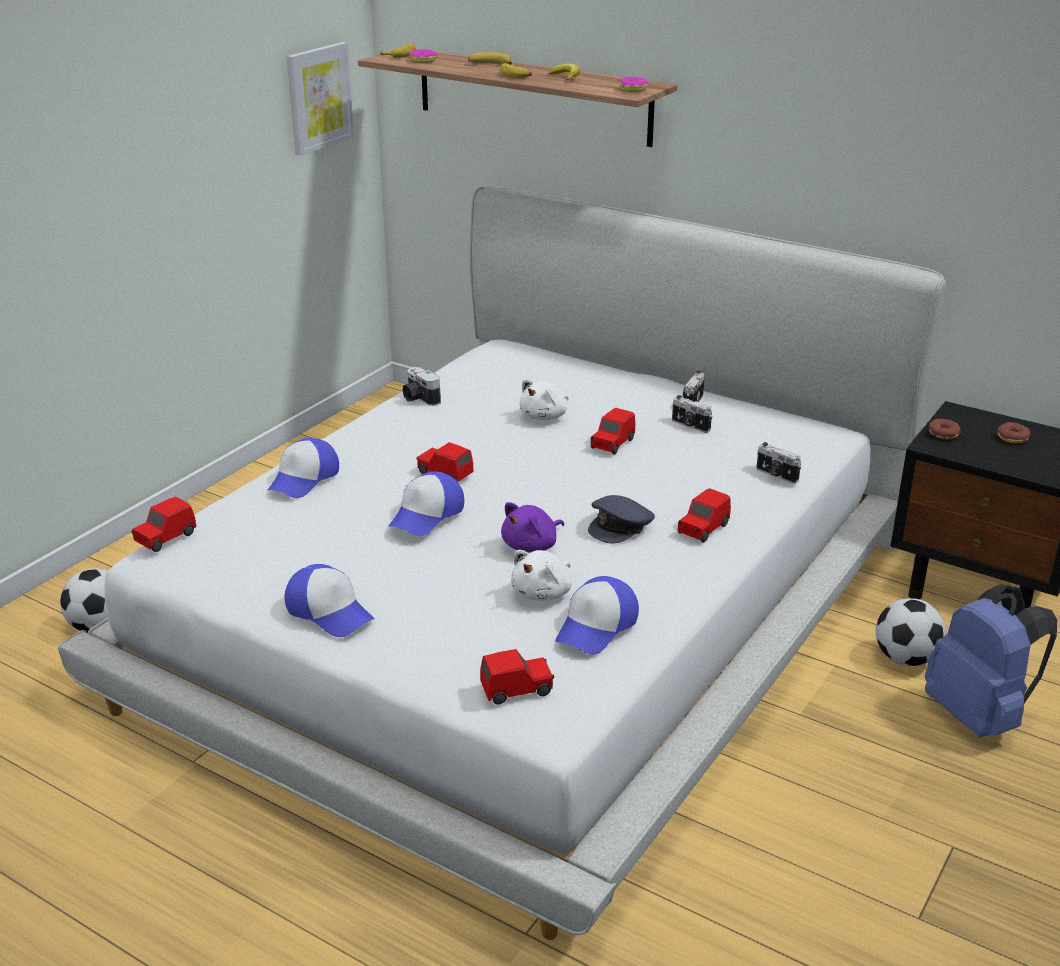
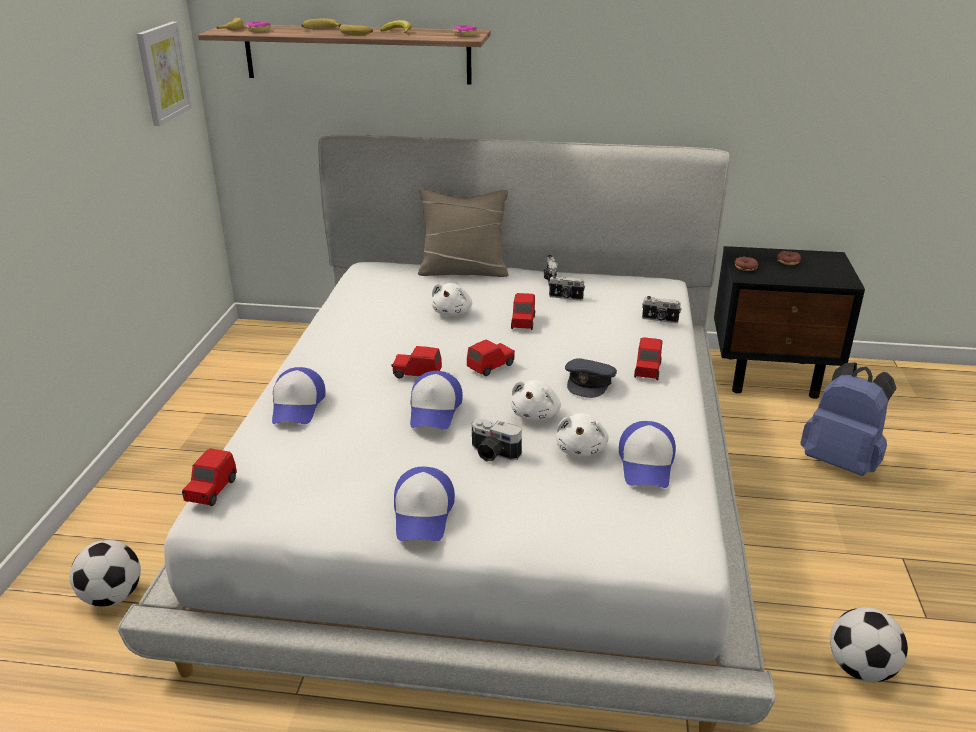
camera: 25 degrees left, 0 degrees up
cap [285,564,374,637] -> cap turned 75 degrees clockwise [394,467,455,542]
camera [402,367,441,406] -> camera moved to [472,419,522,461]
red toy car [480,649,554,704] -> red toy car moved to [467,339,515,376]
purple plush toy [501,502,564,553] -> white plush toy [511,380,561,421]
football [875,598,946,666] -> football moved to [830,607,908,682]
none -> beige pillow [418,189,509,277]

